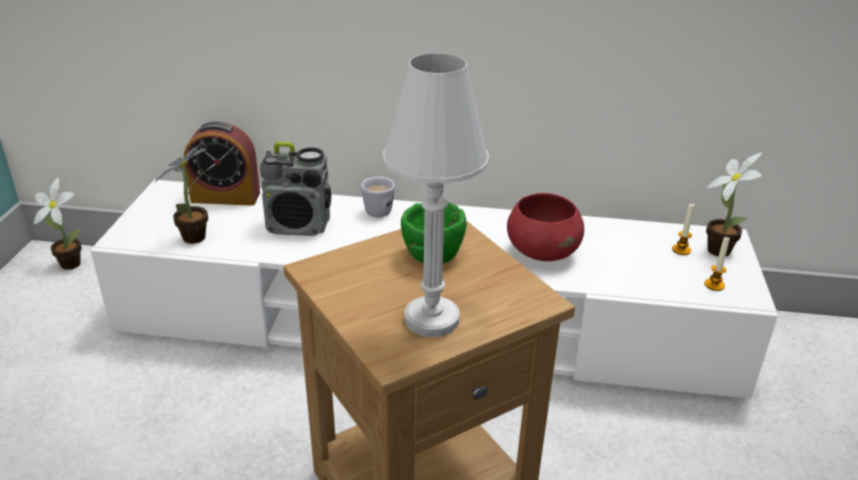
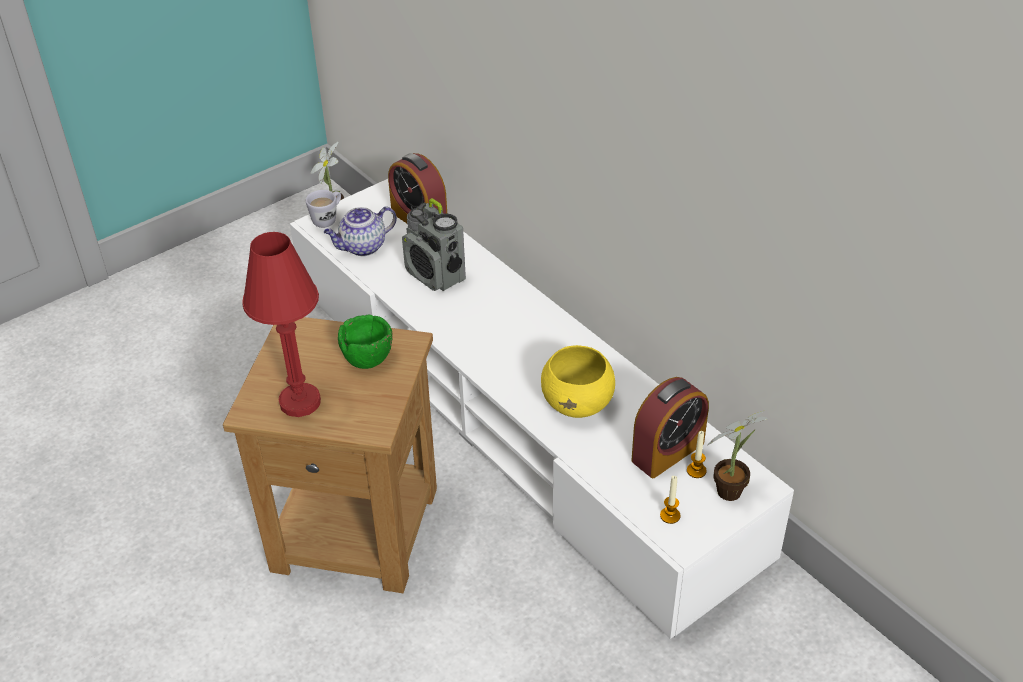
camera: 45 degrees right, 10 degrees up
potted plant [155,143,208,244] -> teapot [324,206,397,256]
white mug [361,176,395,217] -> white mug moved to [306,190,341,228]
white table lamp [383,53,489,337] -> red table lamp [242,232,321,417]
red bowl [507,193,584,261] -> yellow bowl [541,345,615,418]
none -> alarm clock [631,377,709,478]

